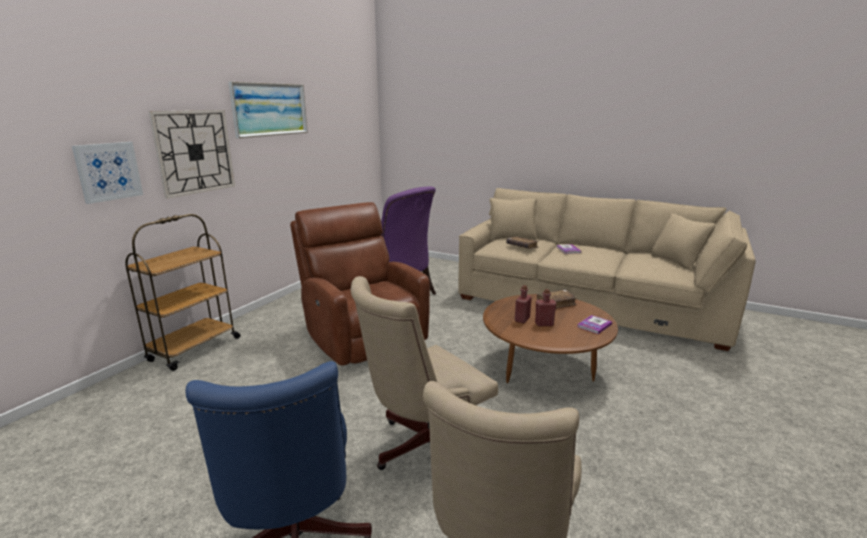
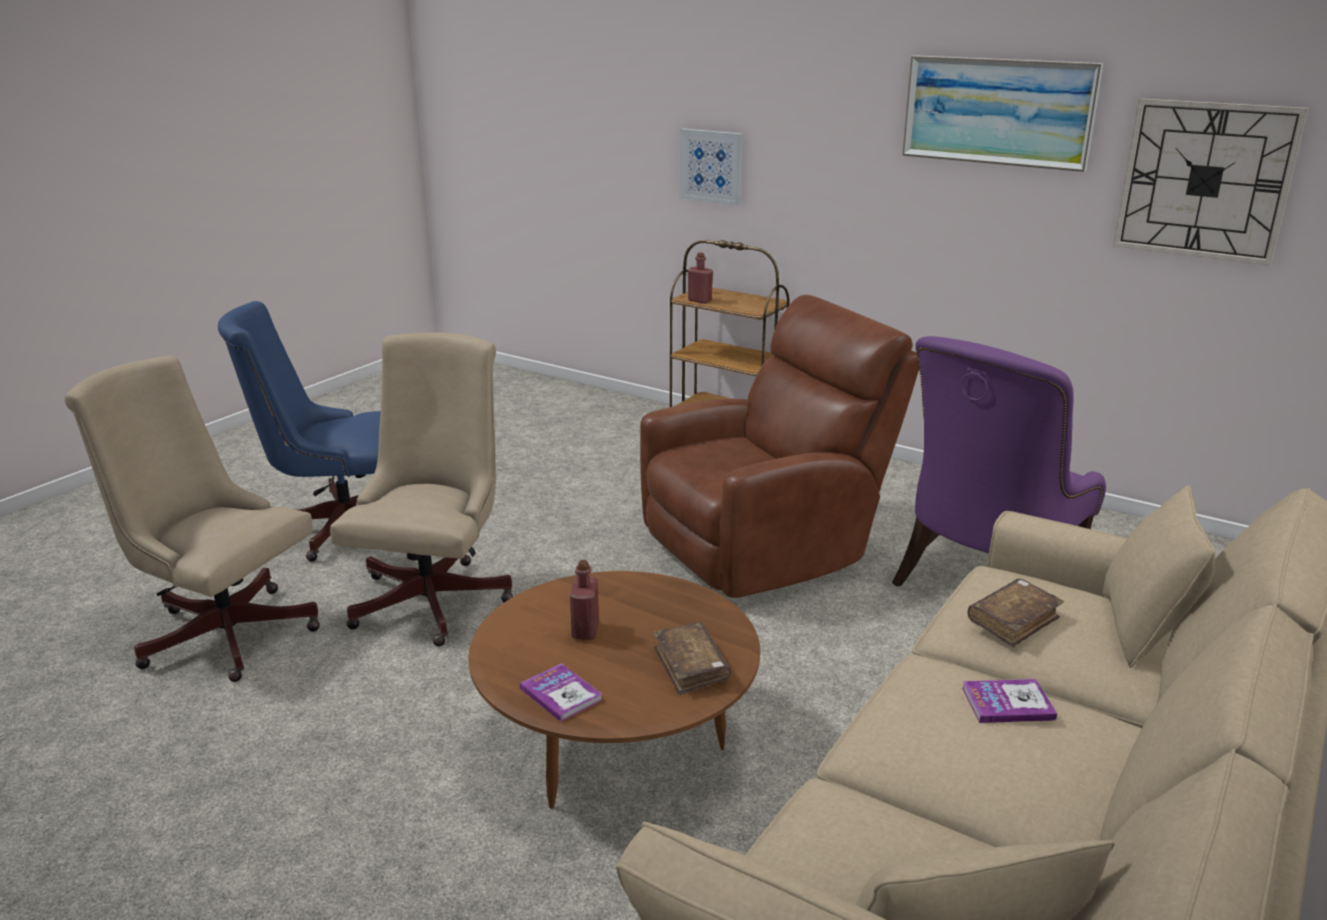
camera: 95 degrees right, 5 degrees up
wall clock [149,110,235,199] -> wall clock moved to [1113,99,1308,265]
beige office chair [351,276,498,470] -> beige office chair turned 45 degrees clockwise [330,332,513,646]
red bottle [515,285,532,323] -> red bottle moved to [688,252,713,304]

